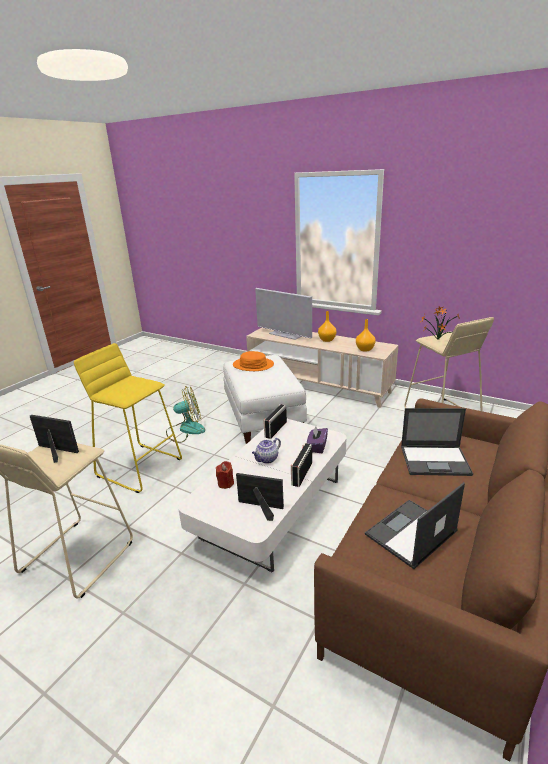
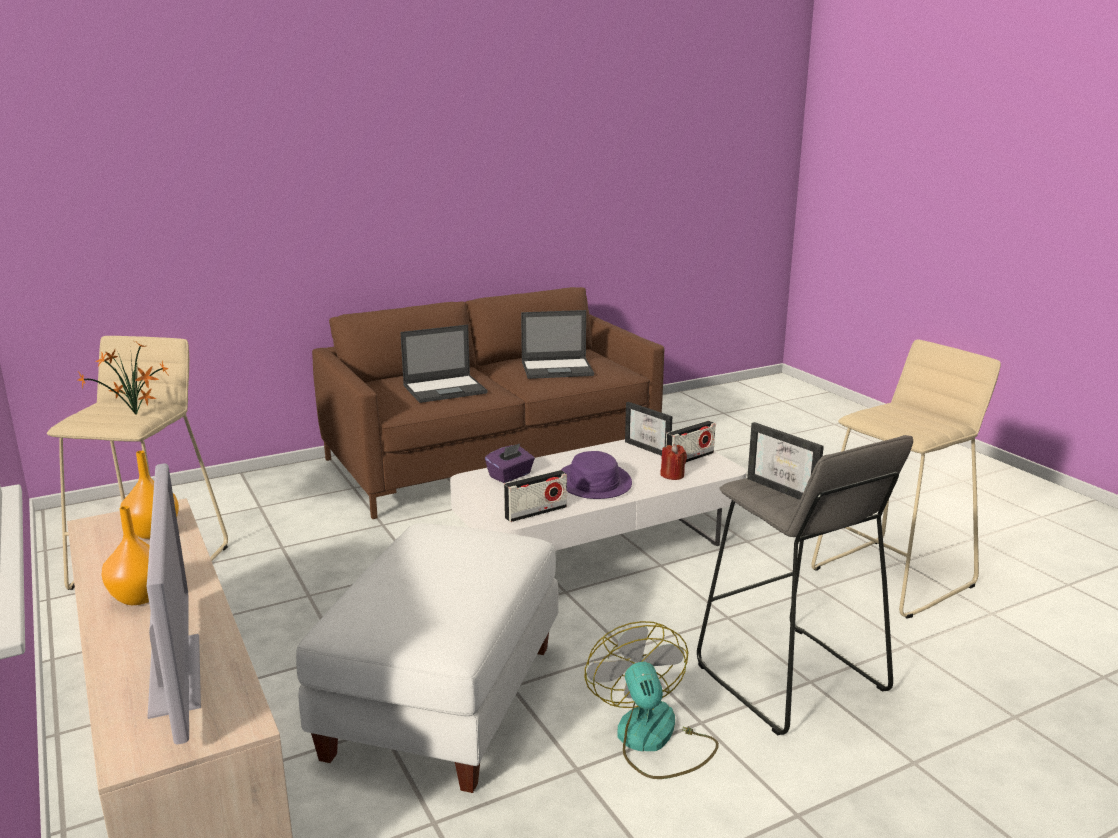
camera: 150 degrees left, 5 degrees down
picture frame [30,415,79,463] -> picture frame moved to [747,422,824,500]
yellow stool [74,343,182,493] -> grey stool [697,435,913,736]
fan [166,386,205,443] -> fan turned 60 degrees clockwise [585,621,719,779]
orange hat [233,351,274,371] -> none
teapot [252,438,281,464] -> purple hat [561,451,632,499]
radio [291,443,312,487] -> radio moved to [665,420,716,462]
laptop [401,408,473,476] -> laptop turned 120 degrees clockwise [400,325,488,403]

